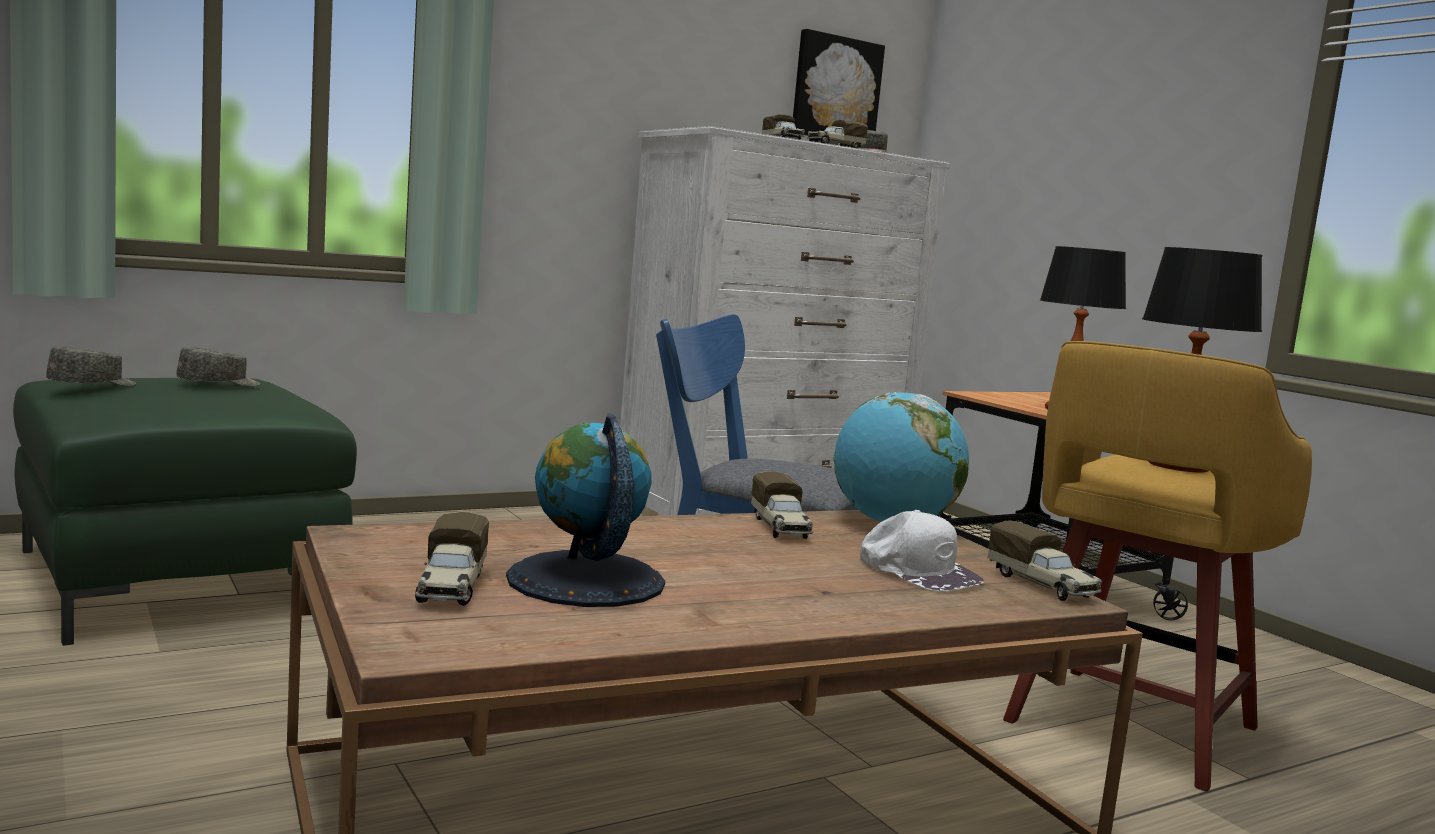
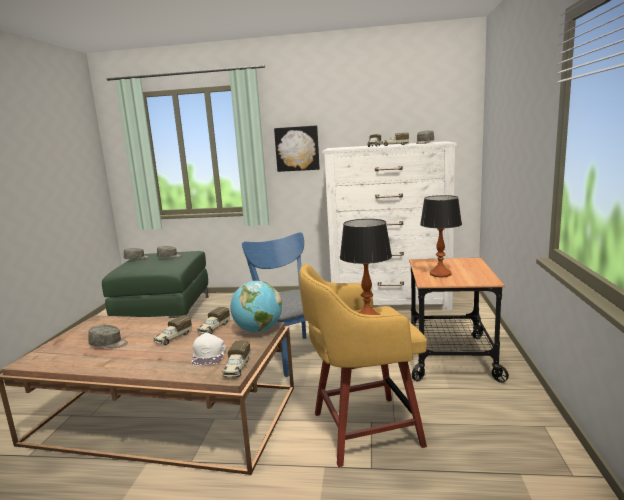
camera: 40 degrees right, 5 degrees up
toy truck [415,512,489,606] -> toy truck moved to [153,316,192,345]
globe [506,414,665,607] -> grey cap [88,325,128,348]
picture [793,29,885,136] -> picture moved to [274,126,320,172]

